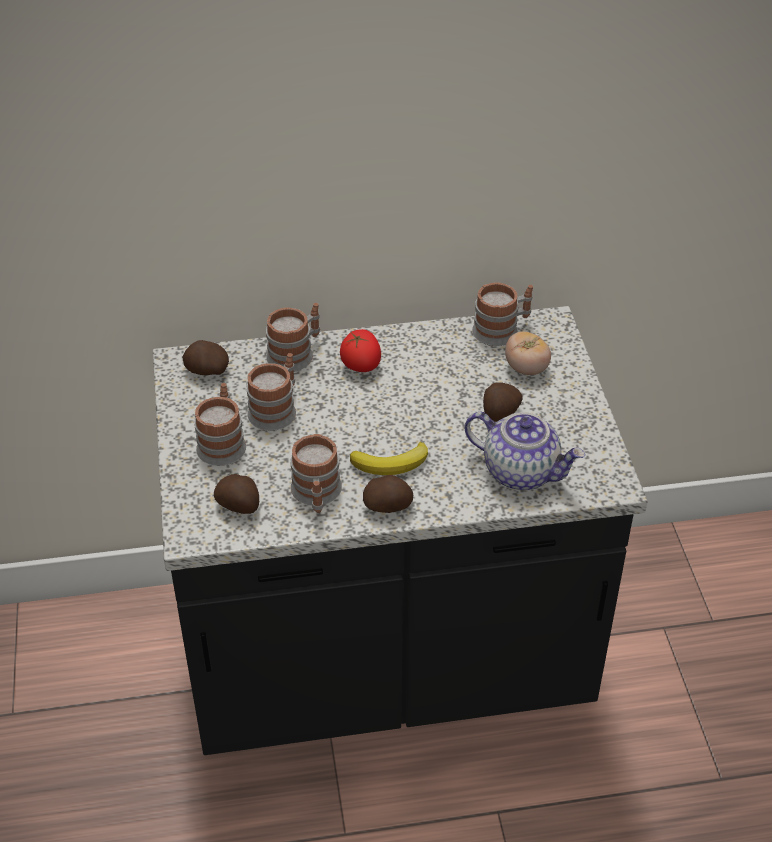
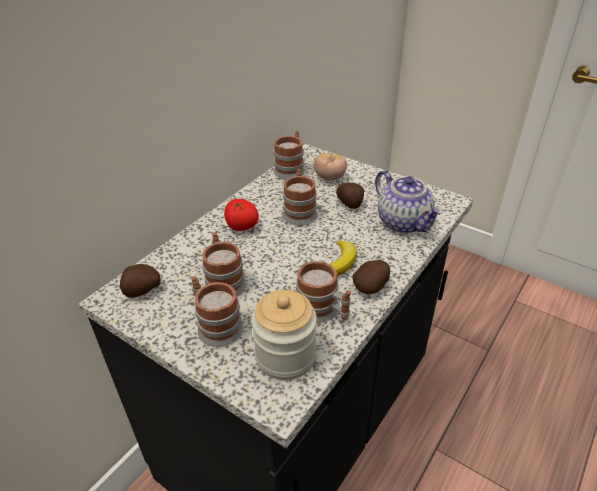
camera: 45 degrees left, 5 degrees down
potato [214,474,259,514] -> jar [251,290,317,380]
mug [266,303,320,372] -> mug moved to [282,169,318,226]
teapot [464,412,585,490] -> teapot turned 75 degrees clockwise [375,170,443,233]

